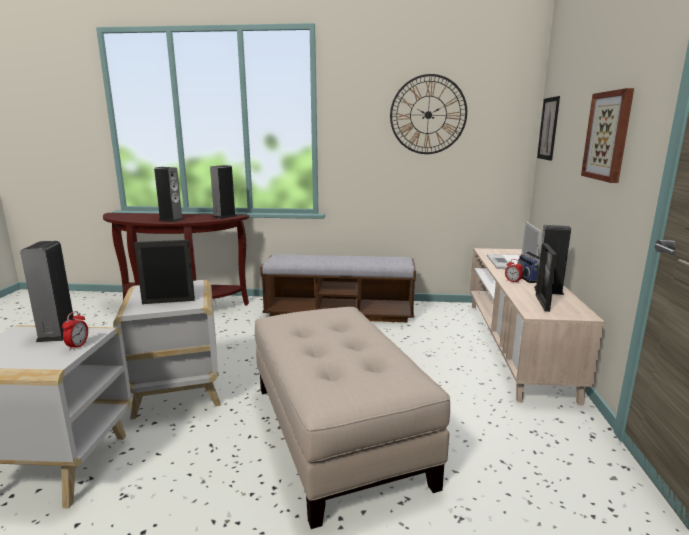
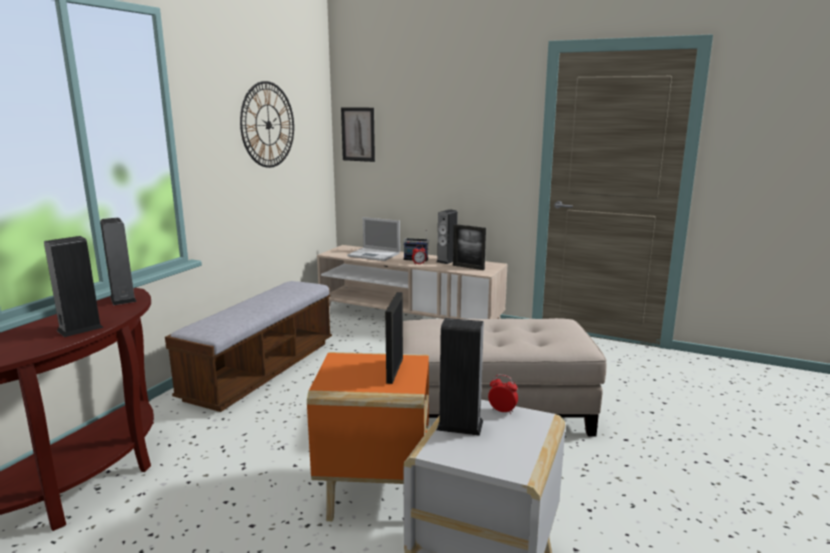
camera: 70 degrees left, 0 degrees up
white side table [113,280,221,419] -> orange side table [307,352,429,521]
picture [581,88,634,183] -> none

